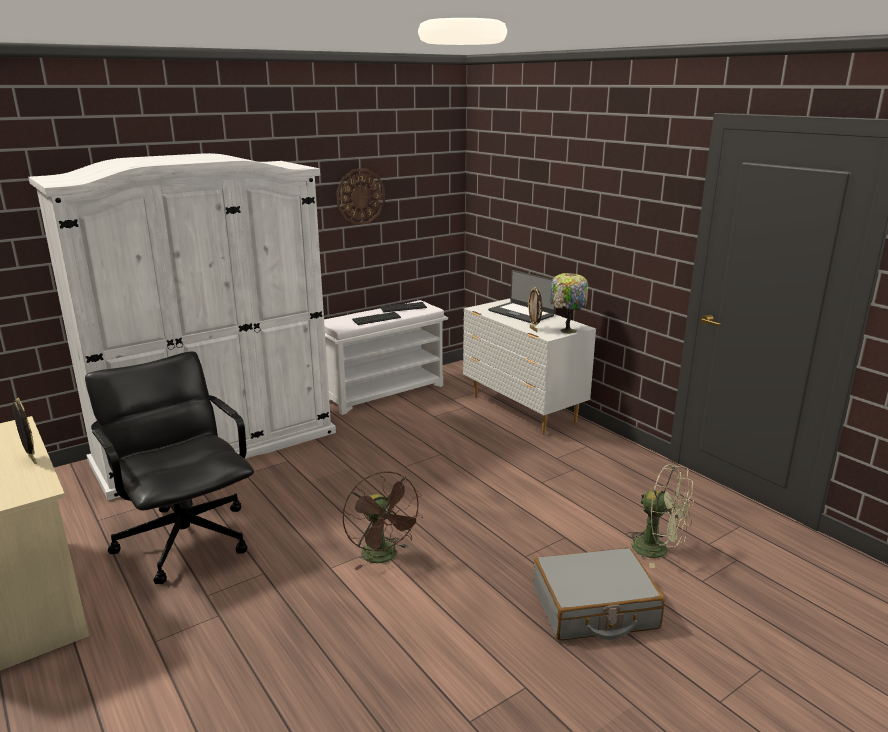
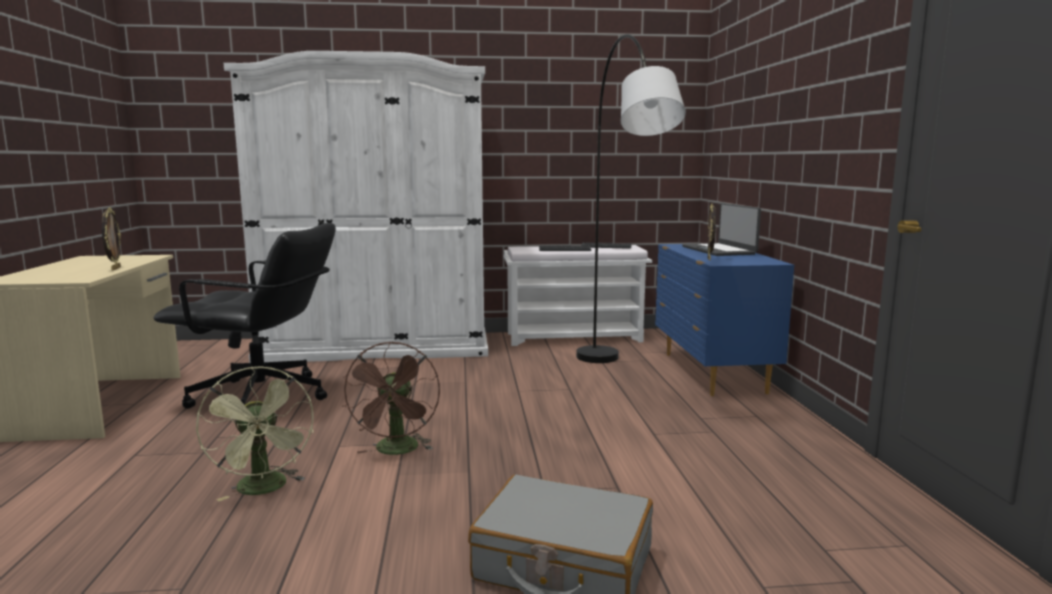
camera: 30 degrees right, 10 degrees down
black office chair [85,351,254,585] -> black office chair turned 105 degrees clockwise [153,223,336,409]
wall clock [336,168,385,225] -> none
white dresser [463,298,596,434] -> blue dresser [655,244,794,396]
table lamp [550,273,588,334] -> none
green fan [626,464,695,568] -> green fan moved to [196,366,314,501]
none -> grey floor lamp [576,34,686,363]

